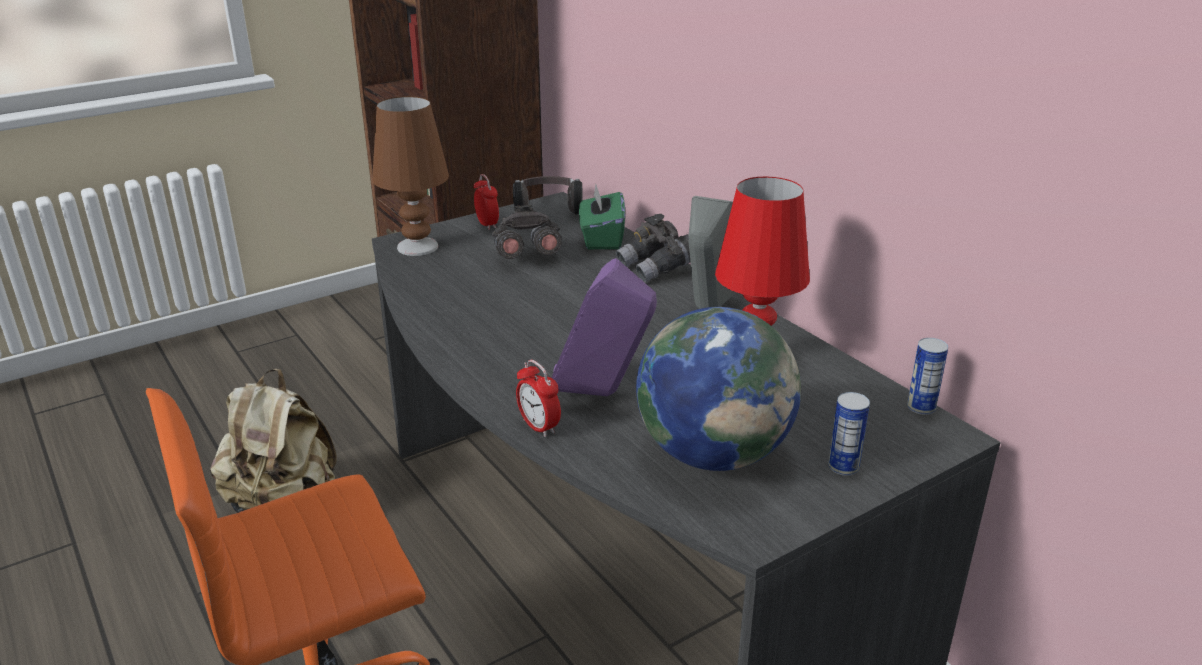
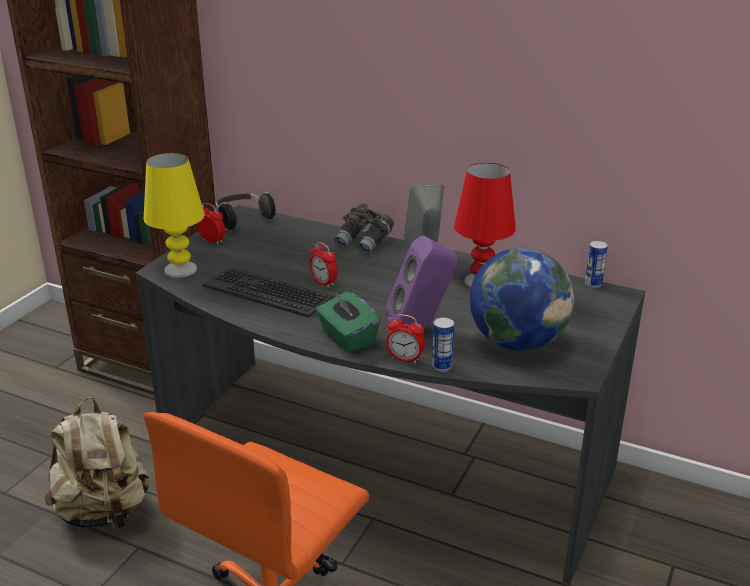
camera: 30 degrees left, 0 degrees up
brown table lamp [372,96,449,256] -> yellow table lamp [144,153,205,278]
grey binoculars [492,205,562,259] -> none
green tissue box [579,183,625,249] -> green tissue box moved to [316,292,380,353]
can [828,392,870,476] -> can moved to [432,317,454,372]
none -> keyboard [202,267,334,318]
none -> alarm clock [310,242,337,288]

